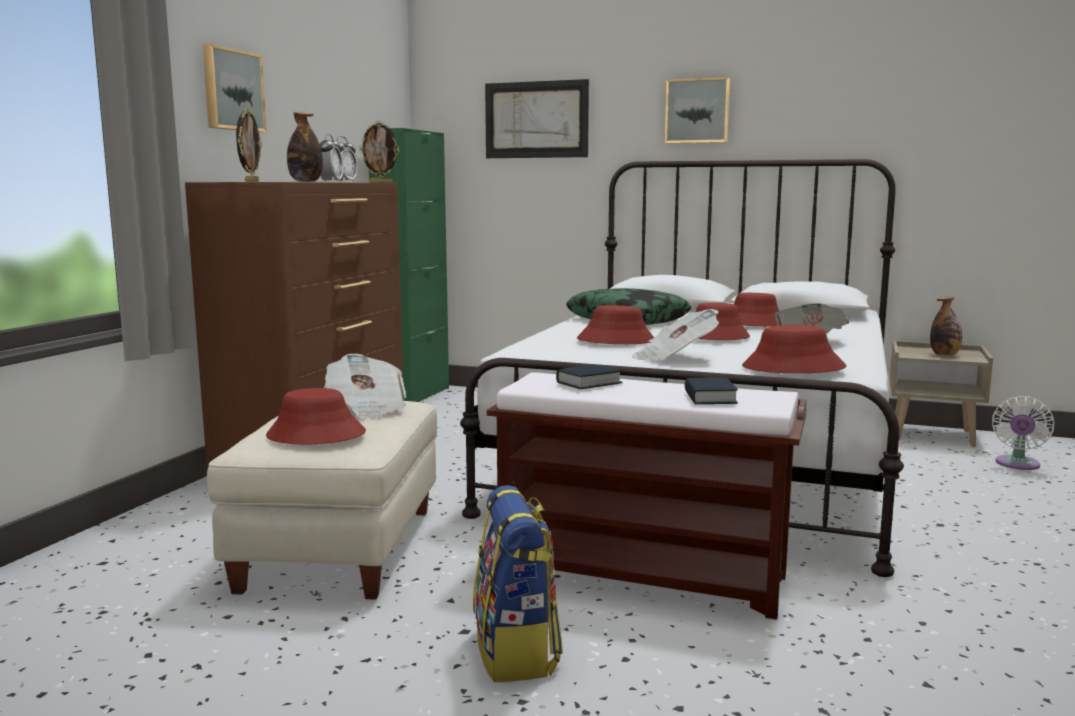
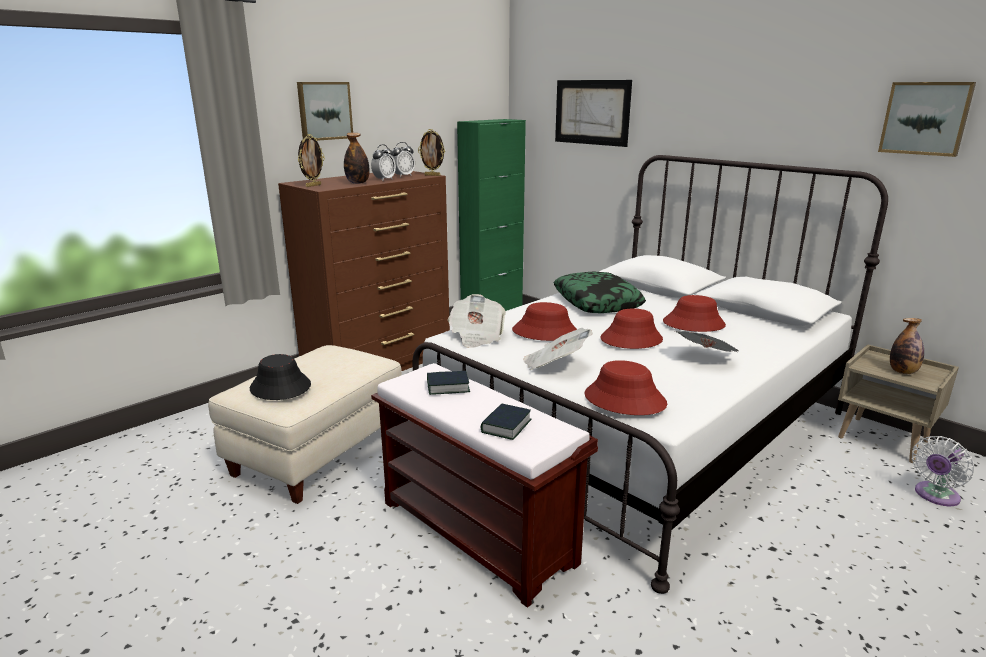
camera: 25 degrees right, 10 degrees up
red hat [266,388,366,444] -> black hat [250,354,311,400]
newspaper [324,354,406,419] -> newspaper moved to [448,294,506,348]
backpack [473,485,563,683] -> none
picture [665,77,730,144] -> picture moved to [878,82,976,157]

